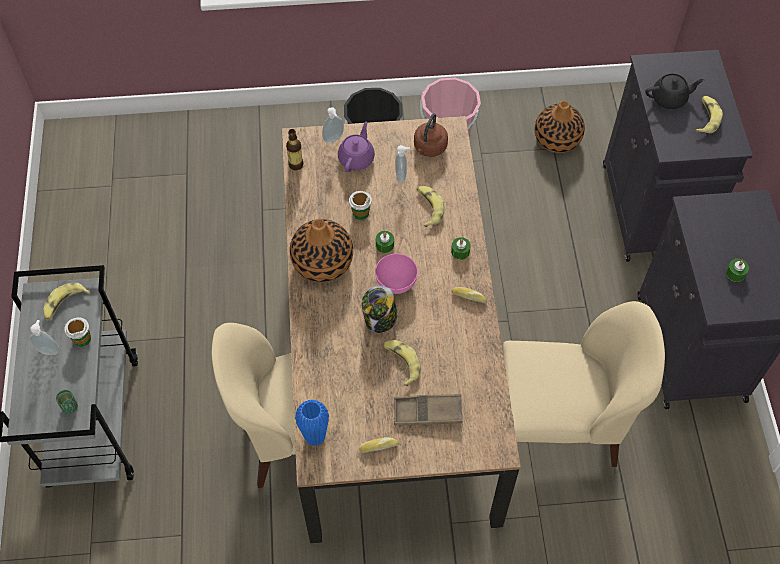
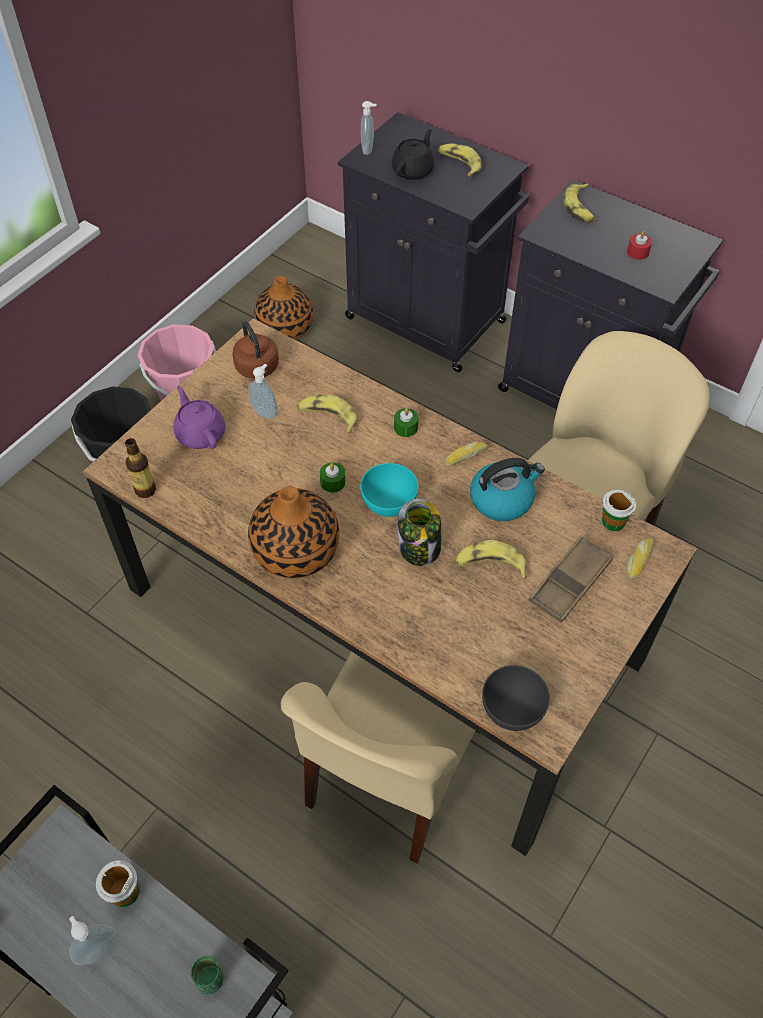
camera: 50 degrees left, 5 degrees down
banana [43,283,91,321] -> banana moved to [564,183,595,223]
blue vase [295,400,329,446] -> grey bowl [482,665,550,731]
soap dispenser [322,107,344,143] -> soap dispenser moved to [361,101,377,155]
cup [349,191,372,220] -> cup moved to [602,490,636,531]
bread [359,437,399,453] -> bread moved to [626,538,654,579]
pink bowl [375,254,418,294] -> turquoise bowl [360,463,419,517]
green candle [726,259,749,282] -> red candle [627,231,652,260]
none -> kettle [470,458,545,521]

